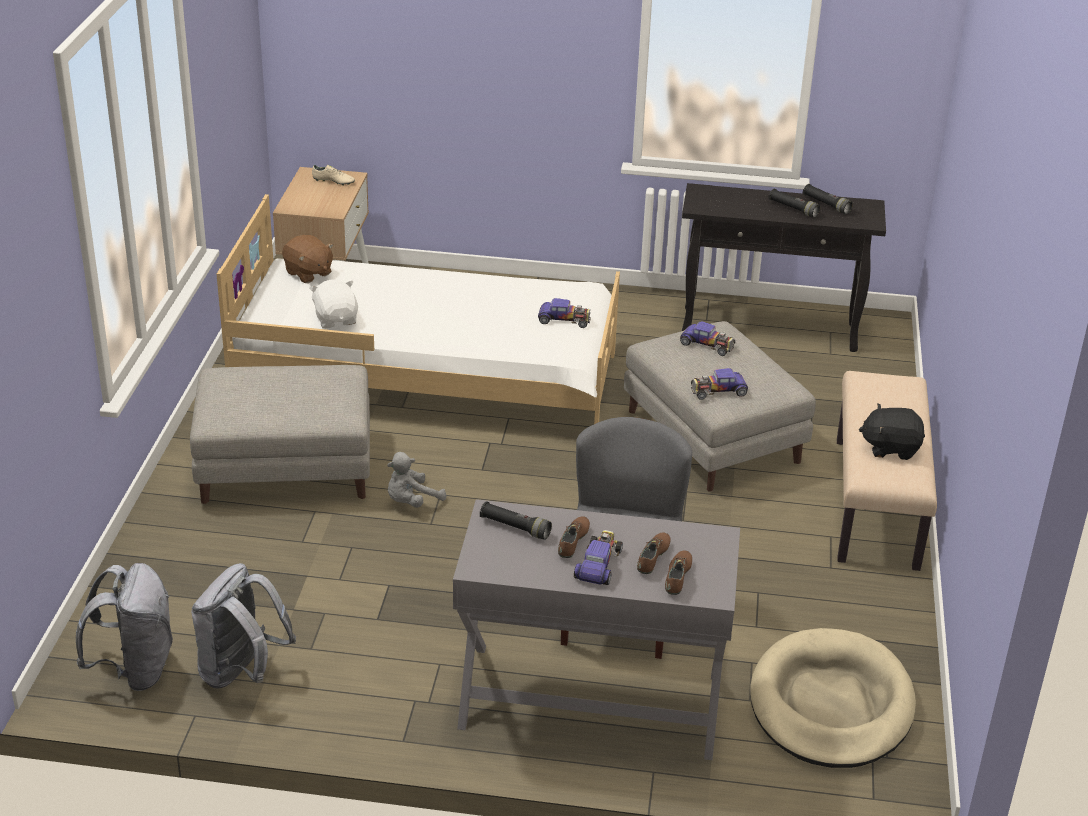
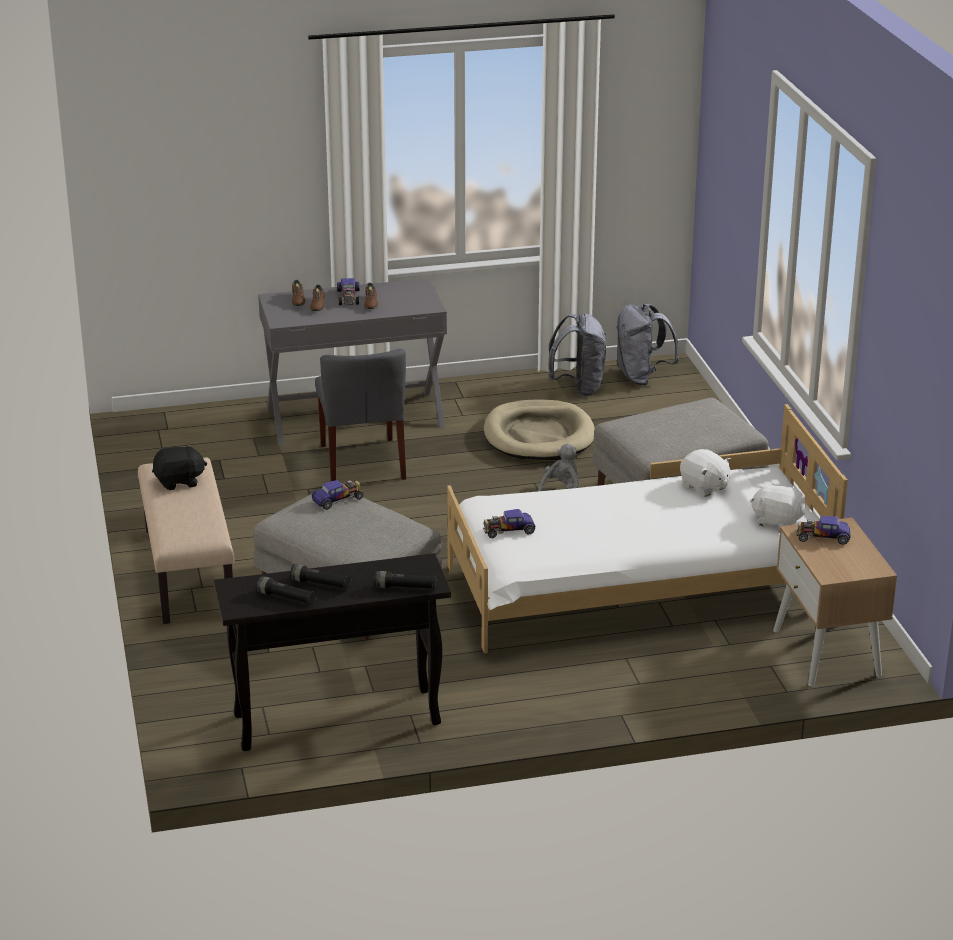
camera: 160 degrees right, 5 degrees down
brown plush toy [282,235,333,283] -> white plush toy [750,481,806,530]
beige shoe [312,165,355,186] -> none
black flashlight [480,501,552,540] -> black flashlight moved to [374,571,436,589]
toy car [680,321,735,356] -> toy car moved to [797,516,851,544]
beige dog bed [750,628,916,768] -> beige dog bed moved to [484,399,595,460]

